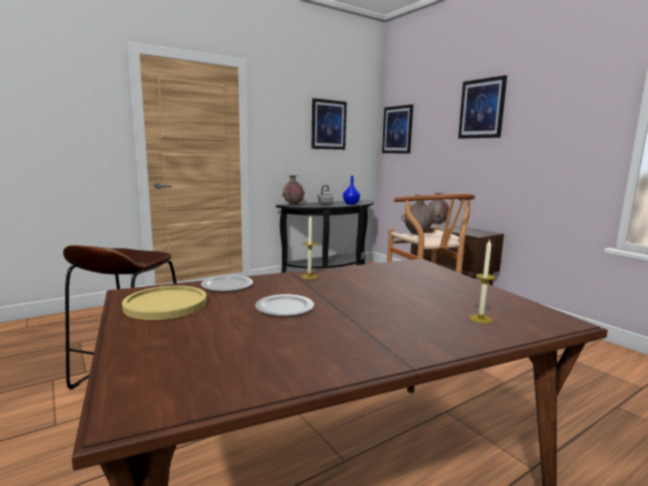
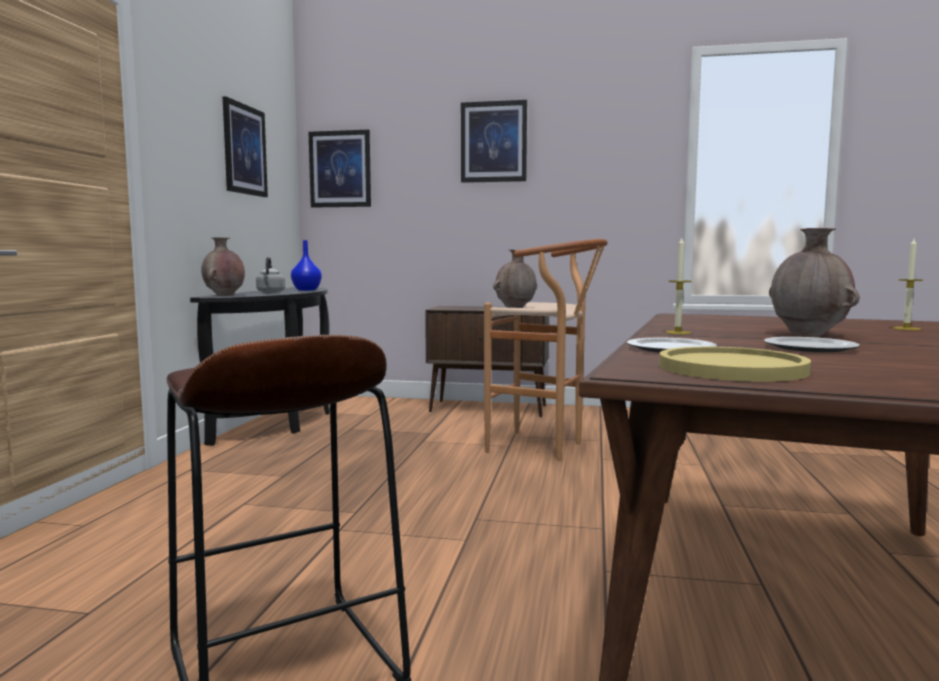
camera: 45 degrees left, 5 degrees down
brown vase [428,193,449,224] -> brown vase moved to [769,228,860,337]

